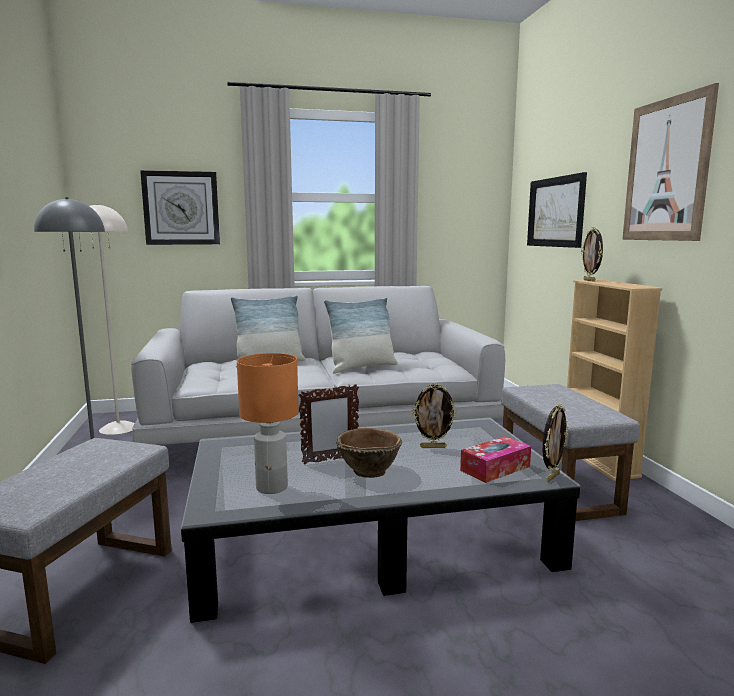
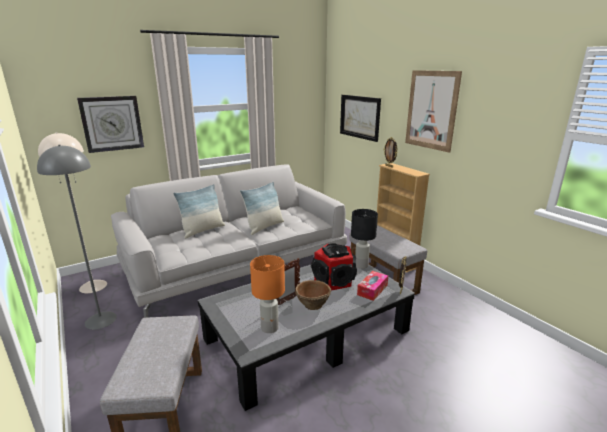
camera: 20 degrees left, 10 degrees up
picture frame [412,383,457,448] -> speaker [311,243,357,291]
none -> black table lamp [351,209,378,269]

